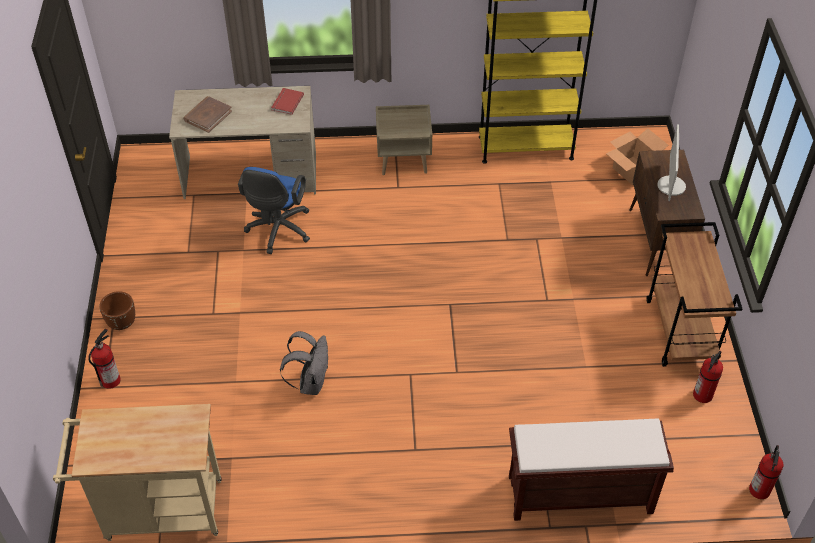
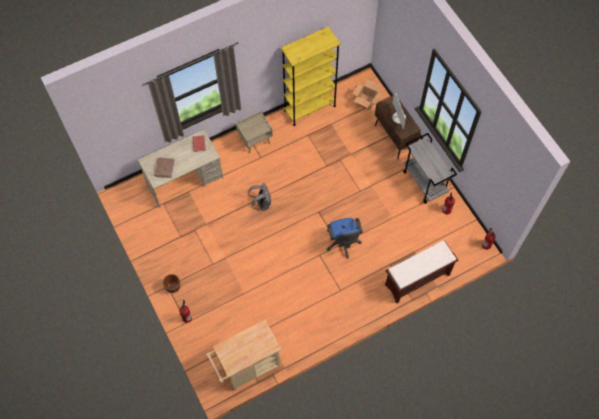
camera: 25 degrees left, 15 degrees up
blue office chair [238,167,310,254] -> blue office chair moved to [326,218,363,259]
grey backpack [280,331,329,395] -> grey backpack moved to [248,183,271,211]
brown cart [646,222,742,367] -> grey cart [403,133,457,204]

